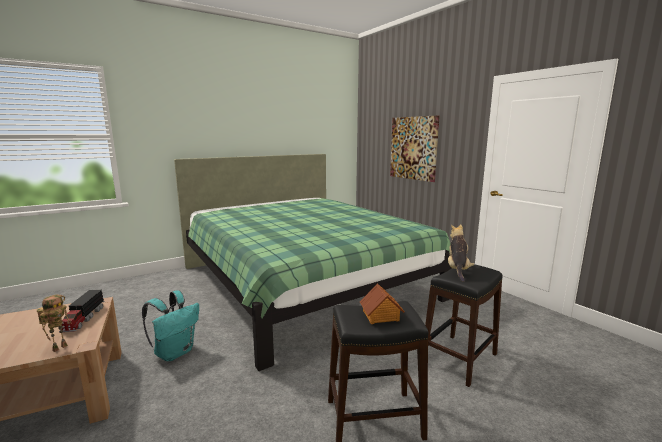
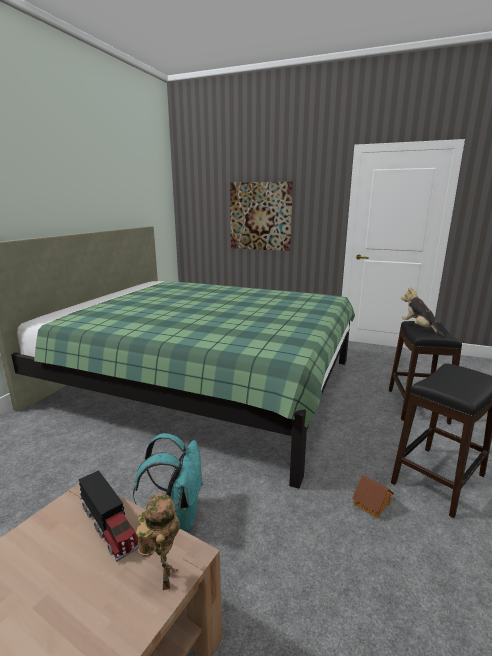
camera: 35 degrees left, 5 degrees up
toy house [360,283,405,324] -> toy house moved to [352,475,394,518]

